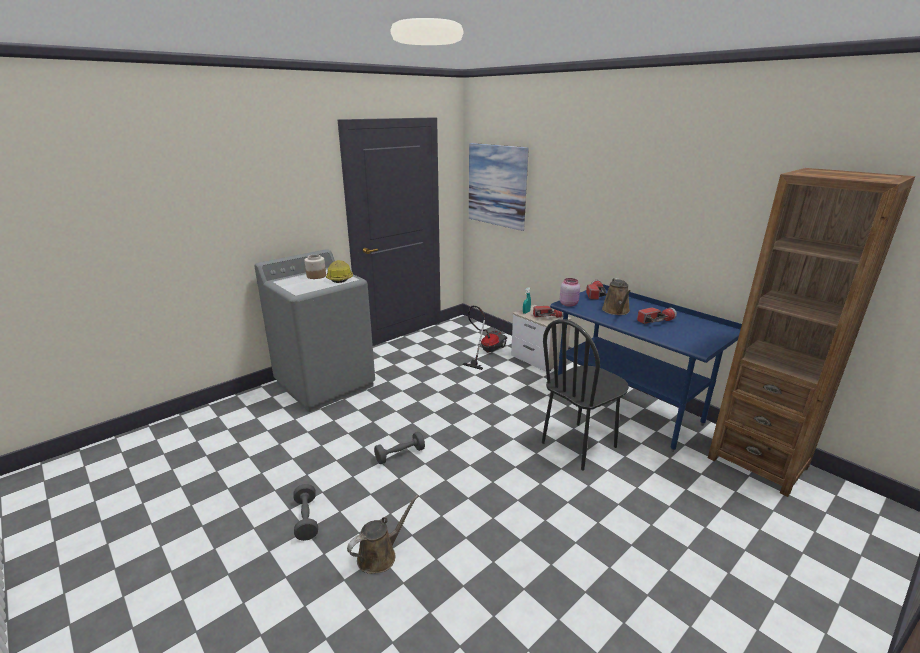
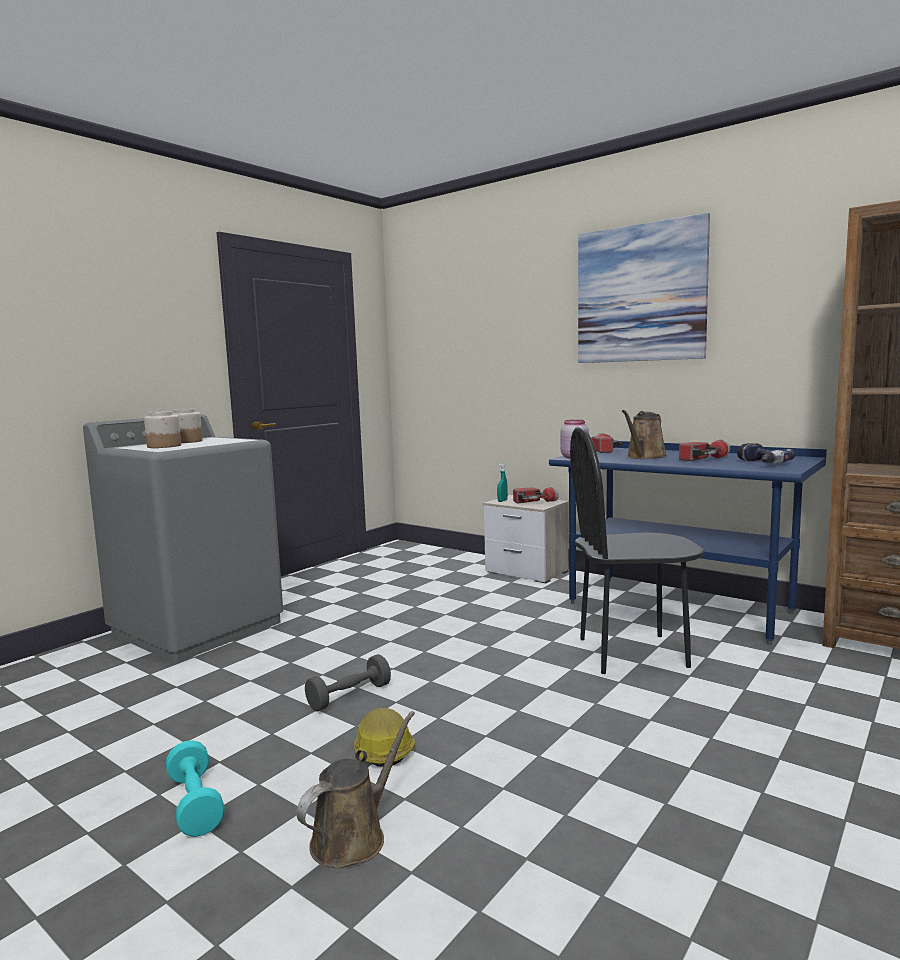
camera: 10 degrees left, 15 degrees down
grey dumbbell [293,484,318,541] -> turquoise dumbbell [166,740,225,837]
hard hat [326,260,353,283] -> hard hat moved to [354,708,415,767]
vacuum cleaner [462,306,507,370] -> none
picture [469,143,529,231] -> picture moved to [578,213,710,363]
black chair [542,319,629,471] -> black chair turned 45 degrees clockwise [570,426,704,674]
brown watering can [602,278,631,315] -> brown watering can turned 45 degrees clockwise [622,410,667,459]
none -> jar [144,411,181,448]
none -> power drill [737,443,796,463]

